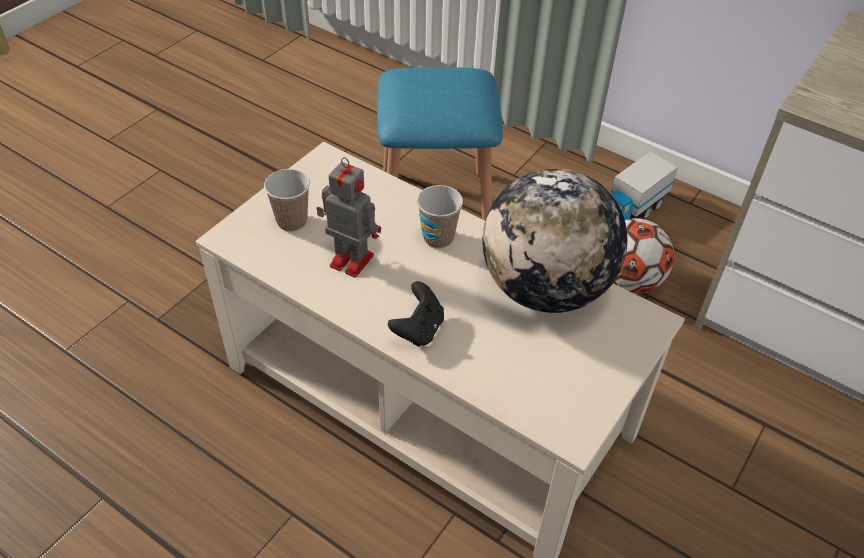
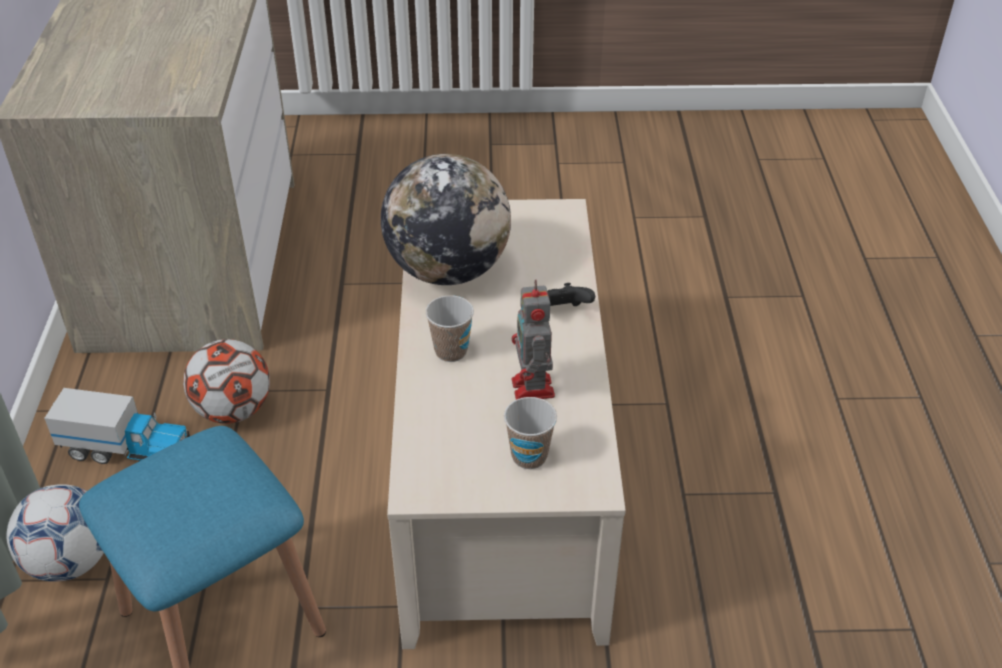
camera: 125 degrees left, 5 degrees down
none -> football [7,485,104,582]

